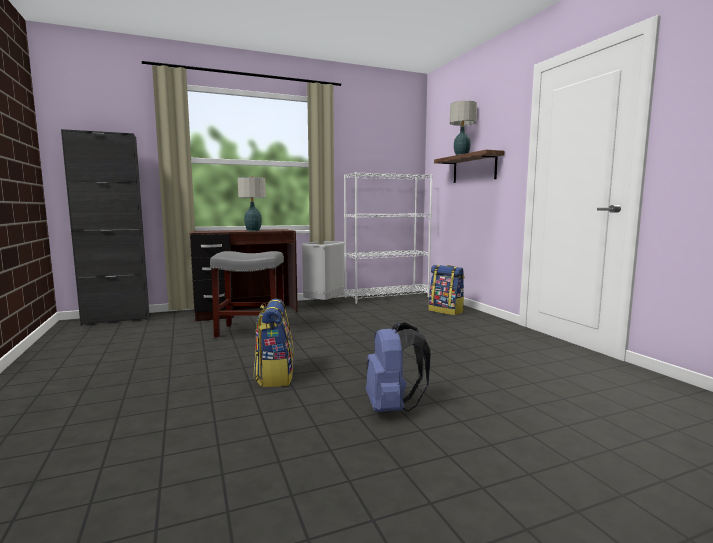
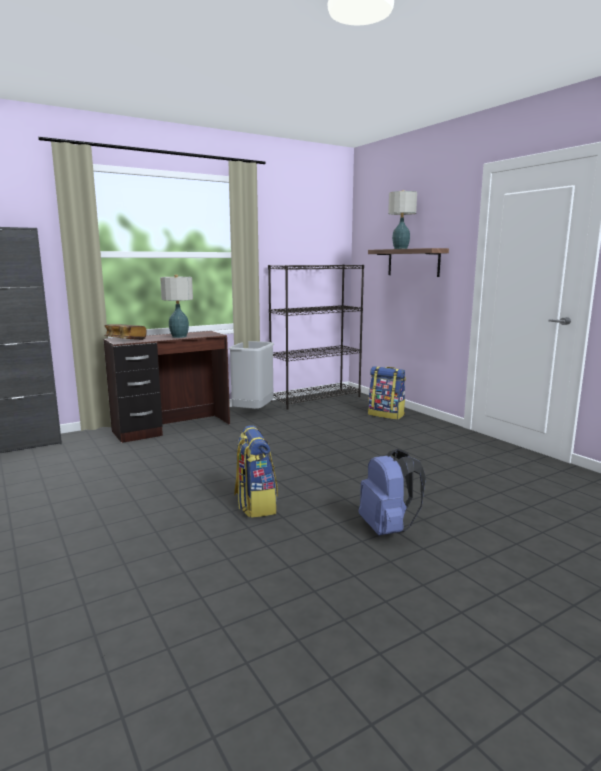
camera: 10 degrees left, 5 degrees up
grey stool [210,251,284,338] -> none
white bookcase [344,172,433,304] -> black bookcase [268,265,364,409]
none -> book [104,324,147,340]

